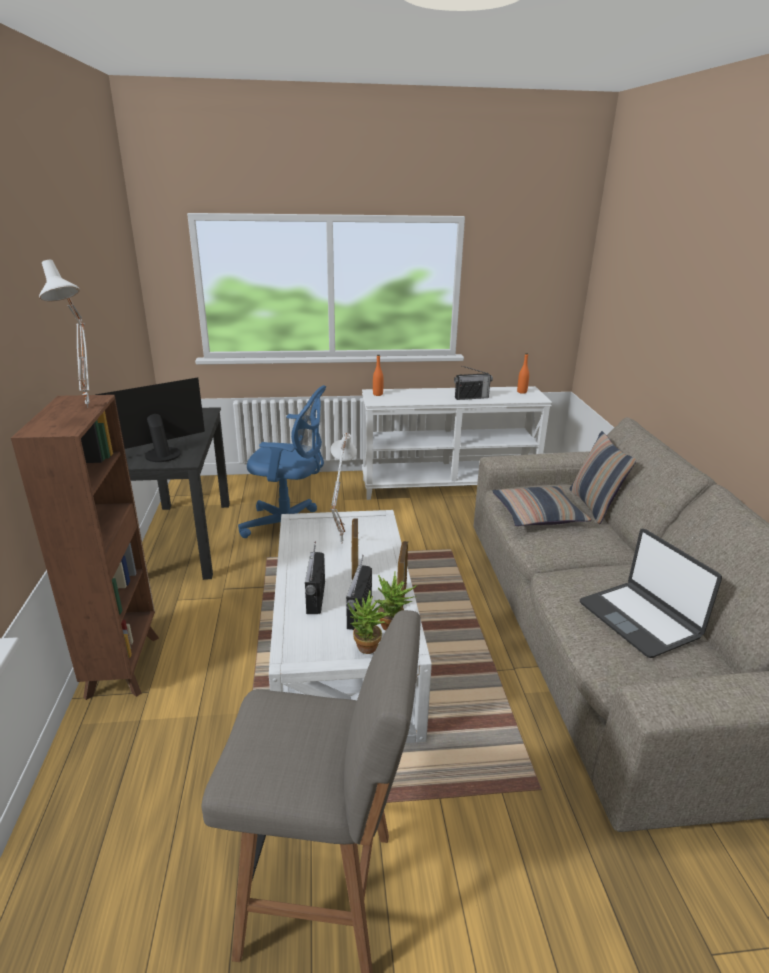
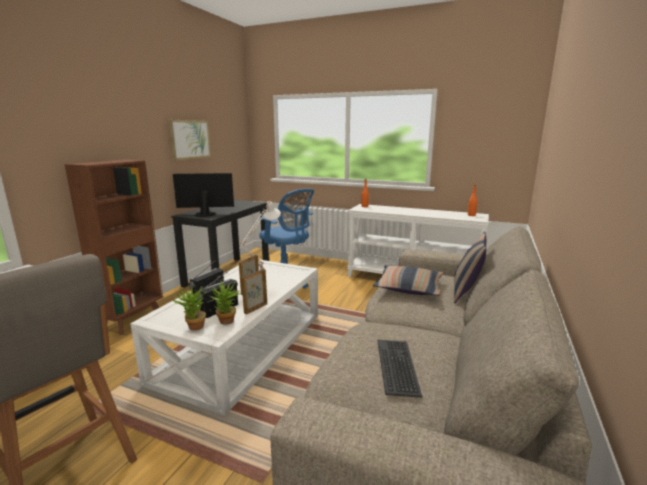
camera: 30 degrees right, 10 degrees down
white table lamp [39,260,89,408] -> none
radio [454,366,493,400] -> none
laptop [580,529,722,658] -> keyboard [377,340,422,398]
none -> picture [168,120,211,160]

